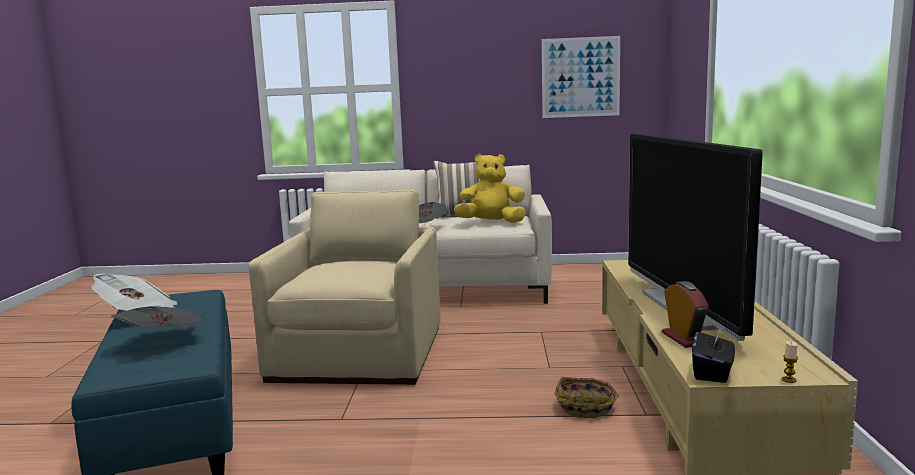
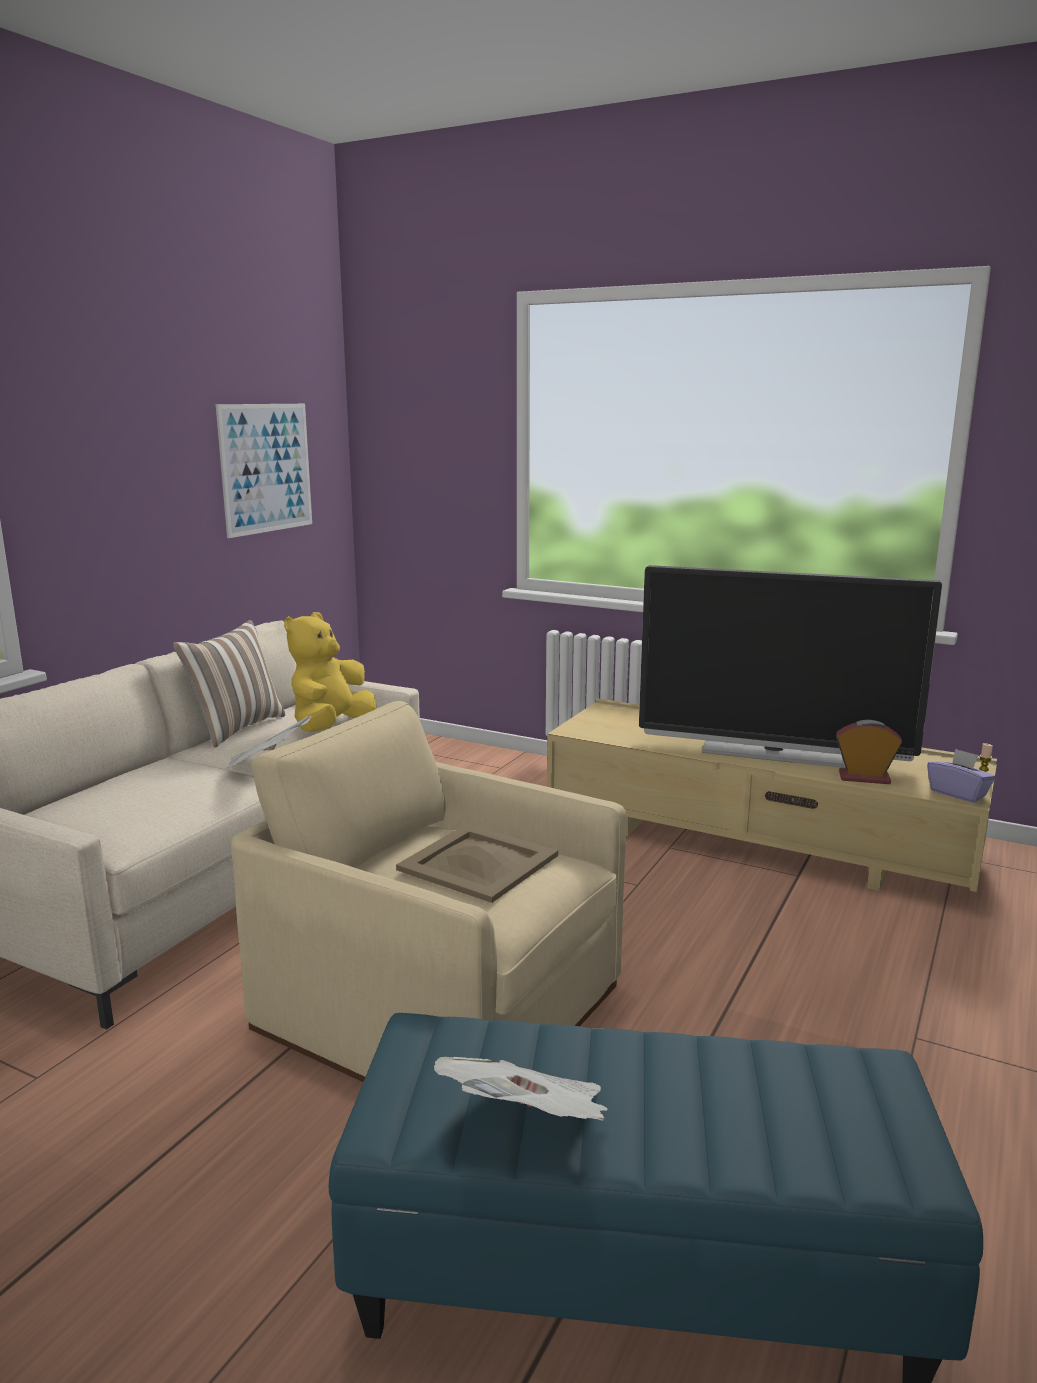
camera: 65 degrees left, 5 degrees up
newspaper [110,306,203,328] -> none
basket [554,377,619,418] -> none
black tissue box [692,330,735,383] -> purple tissue box [927,748,995,803]
none -> beige tray [396,824,558,903]

